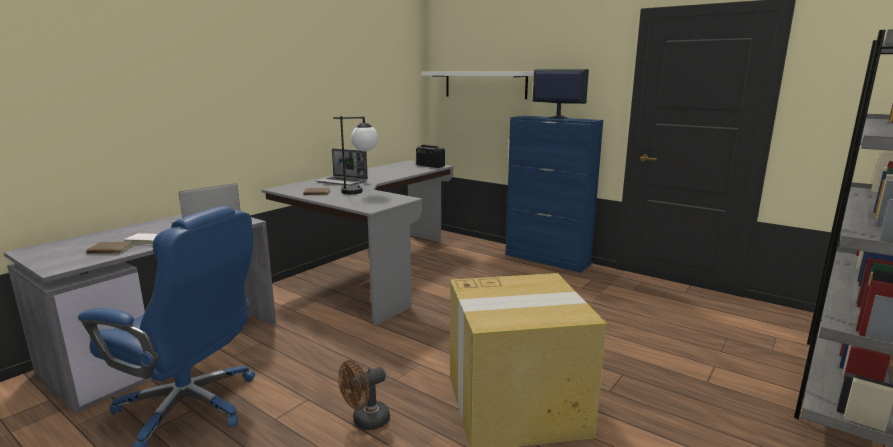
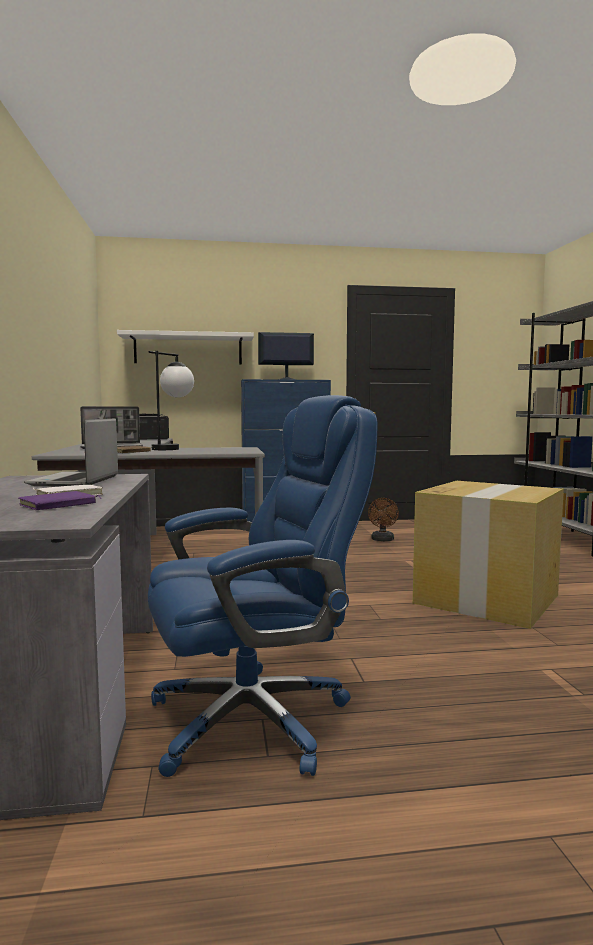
camera: 45 degrees left, 10 degrees down
brown book [86,242,134,254] -> purple book [19,491,102,510]
brown fan [338,360,390,430] -> brown fan moved to [368,498,399,541]

